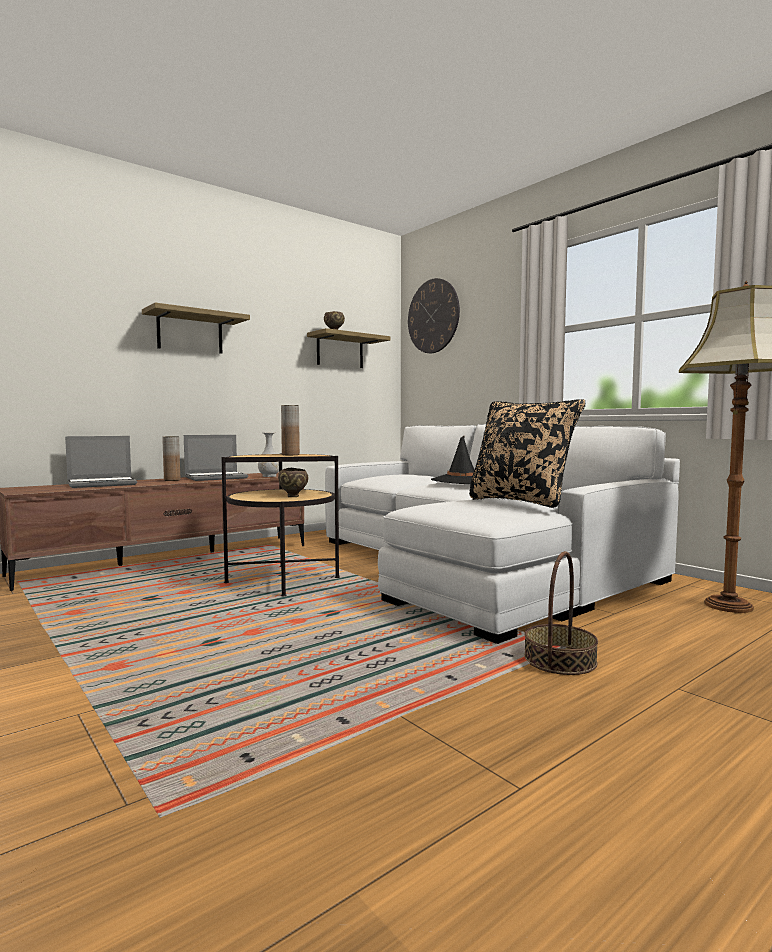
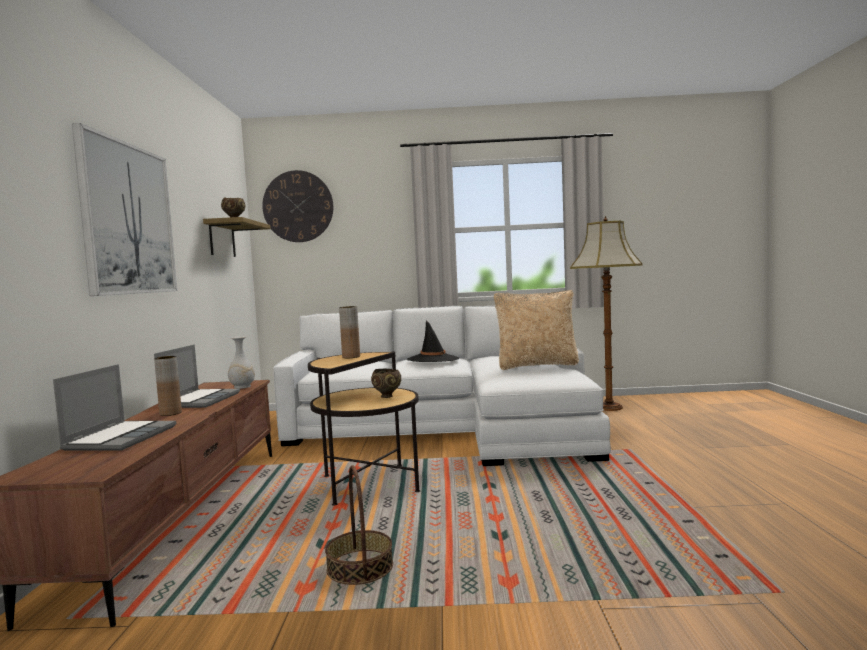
camera: 50 degrees left, 0 degrees up
shelf [142,303,250,354] -> picture [72,123,177,296]
black pillow [469,399,586,508] -> beige pillow [493,290,579,370]
basket [524,551,598,675] -> basket moved to [325,465,393,585]

